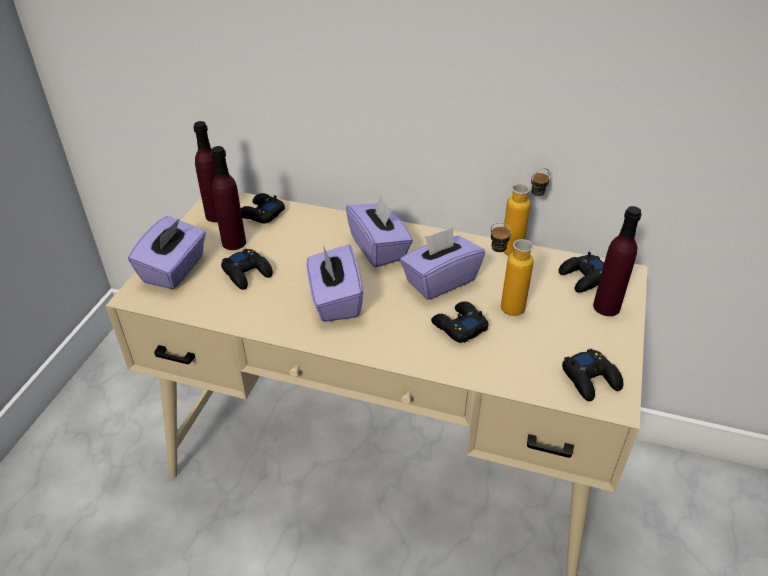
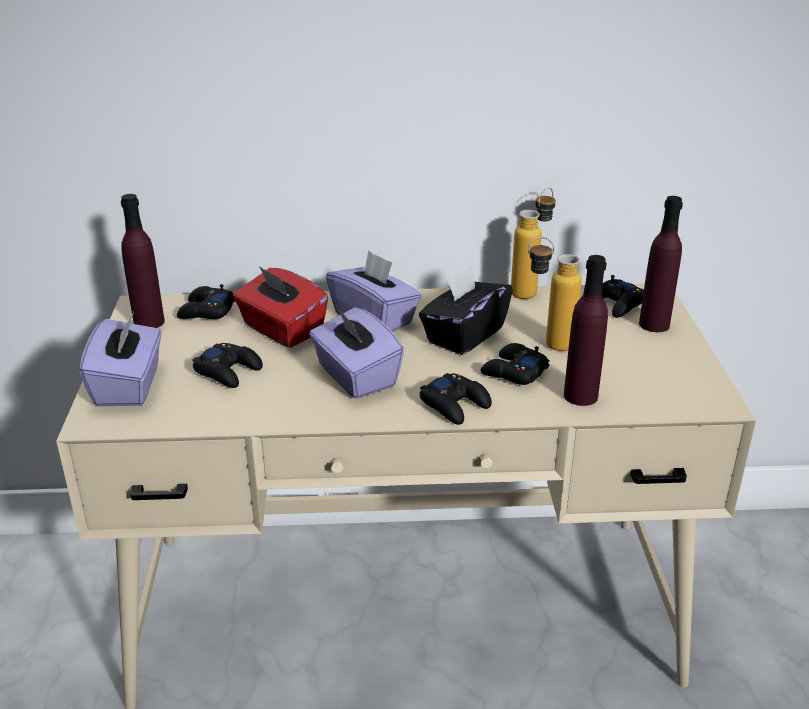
camera: 20 degrees left, 10 degrees down
purple bottle [211,146,246,250] -> purple bottle moved to [564,255,608,406]
purple tissue box [400,227,485,300] -> black tissue box [419,265,513,355]
black game controller [562,349,623,401] -> black game controller moved to [420,373,492,425]
none -> red tissue box [233,266,328,348]

